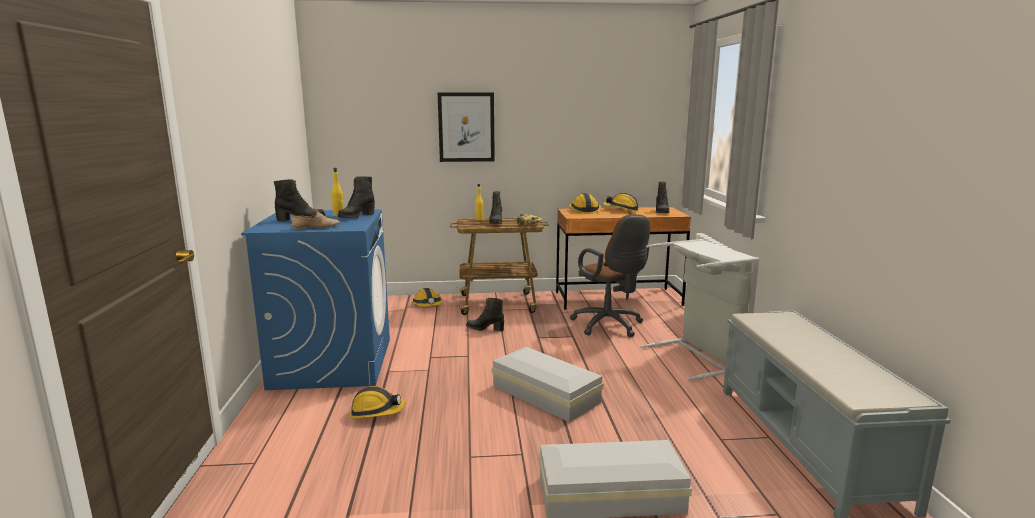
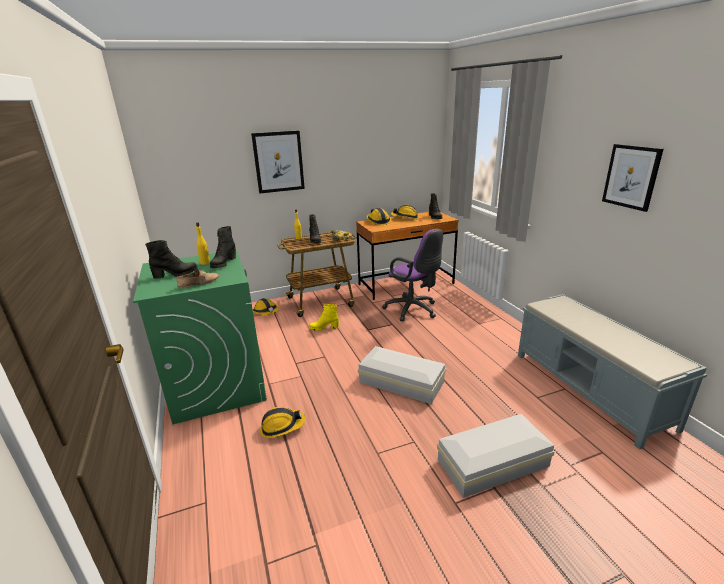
camera: 15 degrees left, 10 degrees up
blue washing machine [241,209,390,390] -> green washing machine [133,250,267,425]
black boot [466,298,504,331] -> yellow boot [309,304,339,331]
brown office chair [570,214,650,337] -> purple office chair [382,229,443,322]
grey laundry basket [640,239,760,380] -> none
none -> picture [602,144,663,212]

